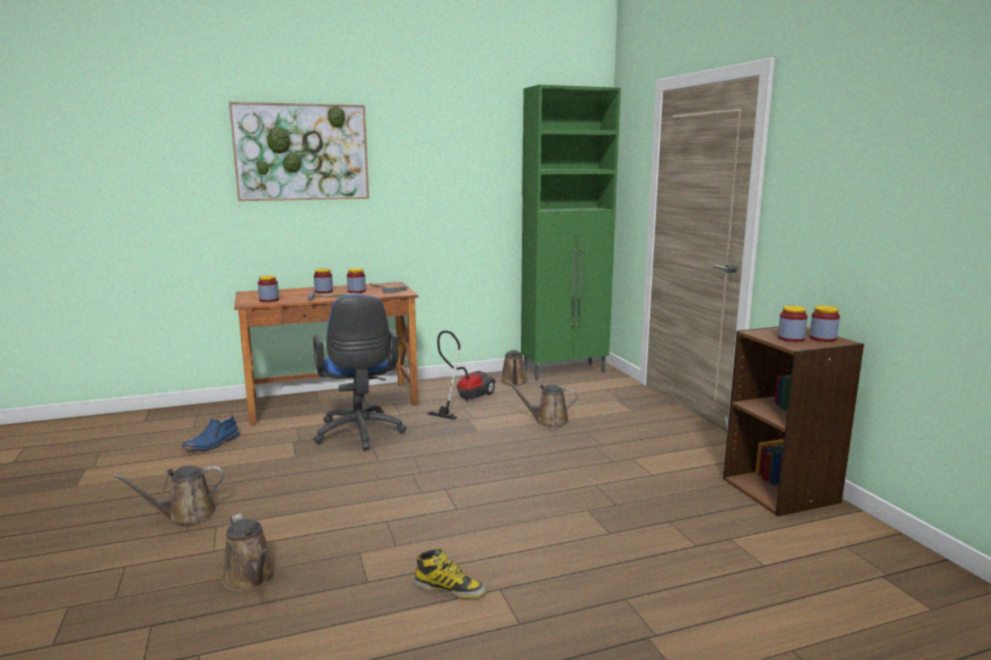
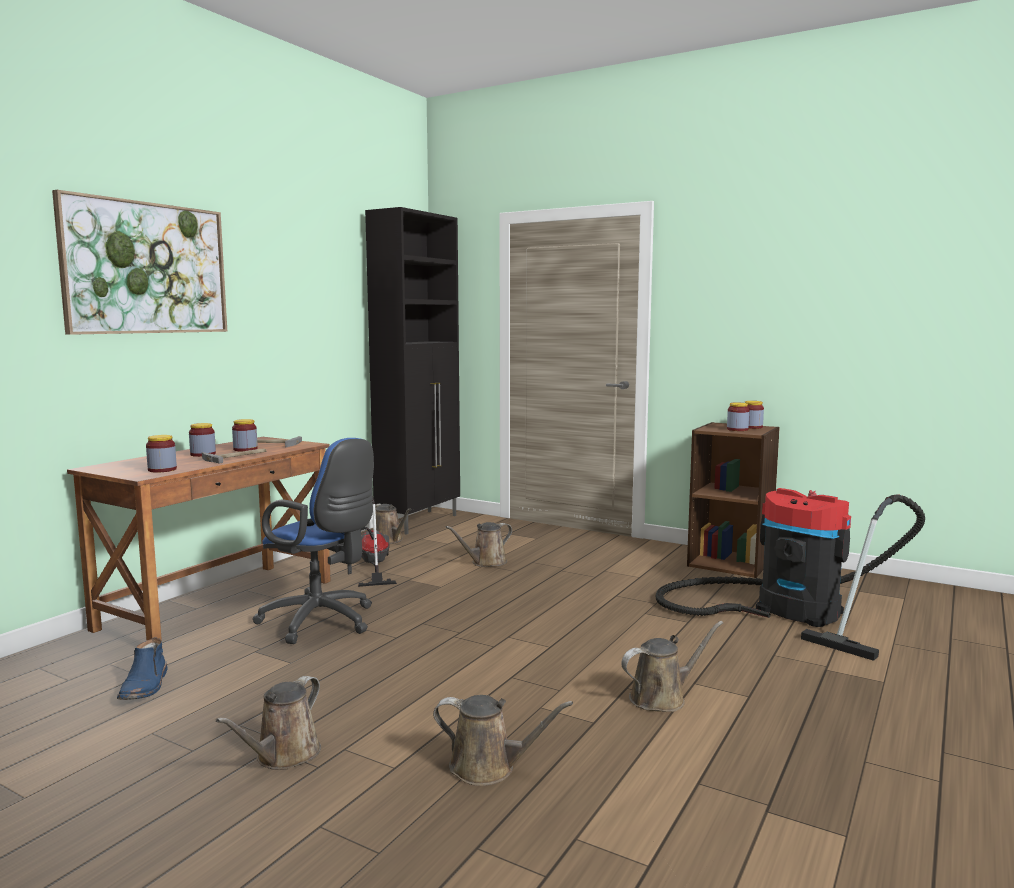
camera: 40 degrees left, 5 degrees down
boot [414,548,486,599] -> brown watering can [621,621,723,712]
green cabinet [521,85,621,381] -> black cabinet [365,207,460,535]
none -> vacuum cleaner [656,488,925,661]

